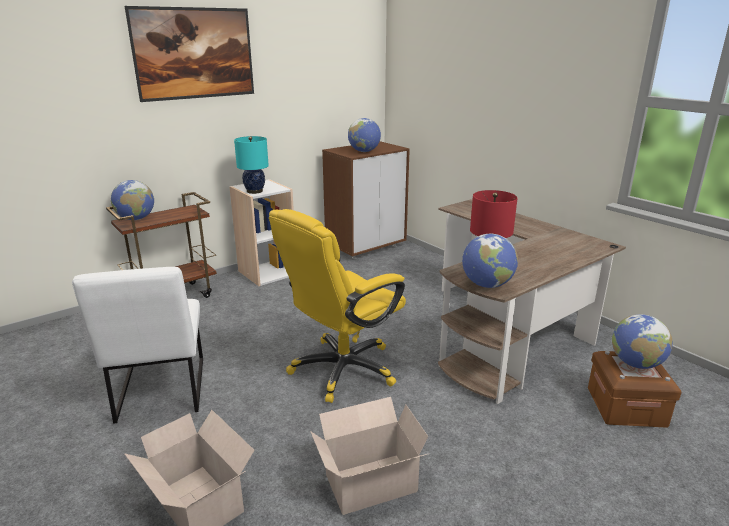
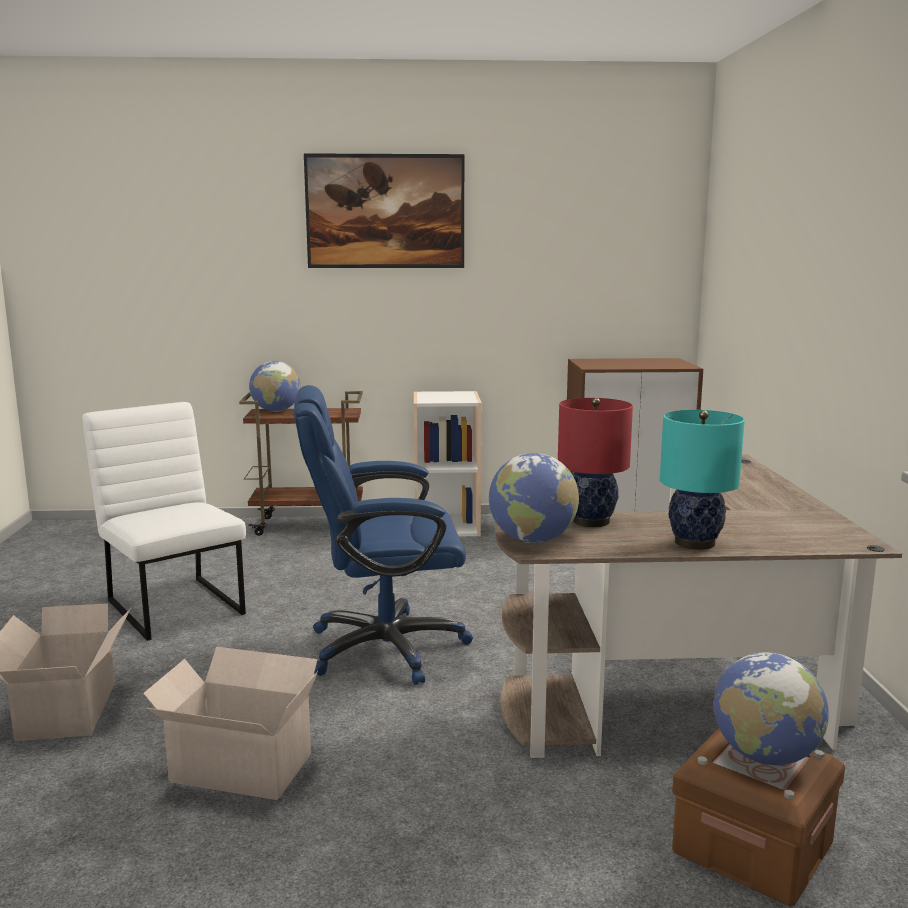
camera: 35 degrees right, 10 degrees down
white chair [72,267,203,424] -> white chair turned 120 degrees clockwise [82,402,246,641]
turquoise table lamp [234,136,269,194] -> turquoise table lamp moved to [660,410,745,550]
yellow office chair [269,209,406,403] -> blue office chair [293,385,473,685]
globe [348,118,381,152] -> none

